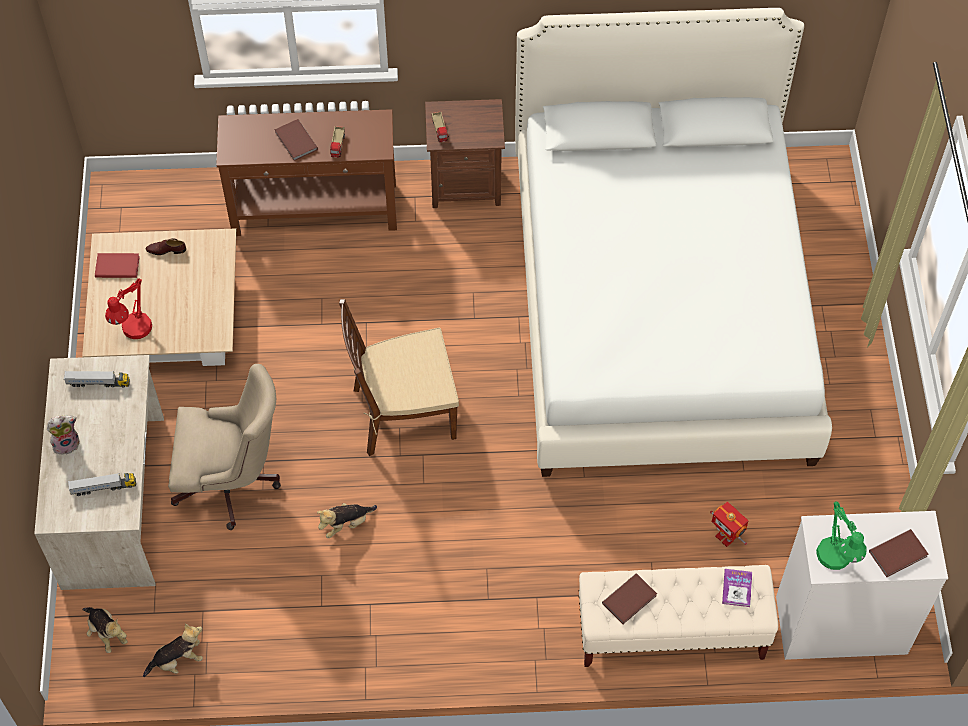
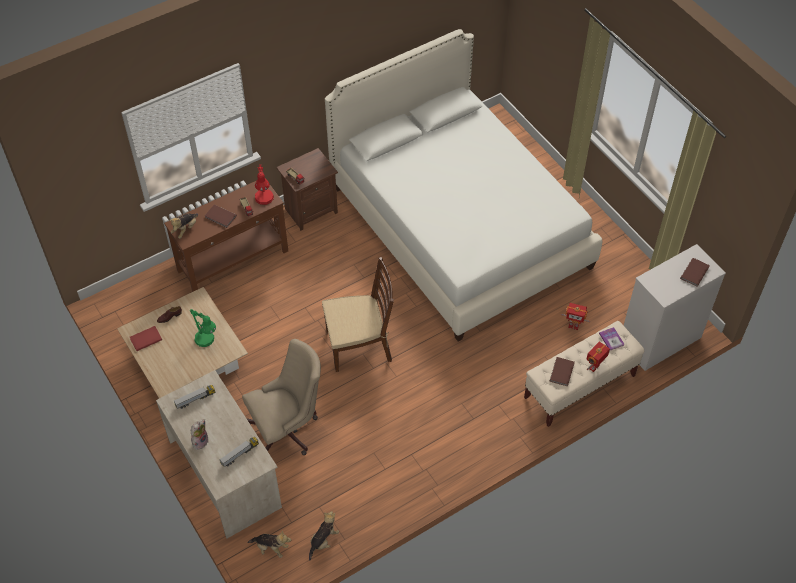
camera: 30 degrees left, 5 degrees down
red table lamp [105,278,152,339] -> red table lamp moved to [255,164,274,205]
plush toy [317,503,377,538] -> plush toy moved to [169,213,198,239]
brown chair [339,299,459,456] -> brown chair turned 150 degrees counterclockwise [322,257,394,372]
green table lamp [816,501,866,570] -> green table lamp moved to [190,309,216,347]
none -> toy robot [586,342,610,372]

